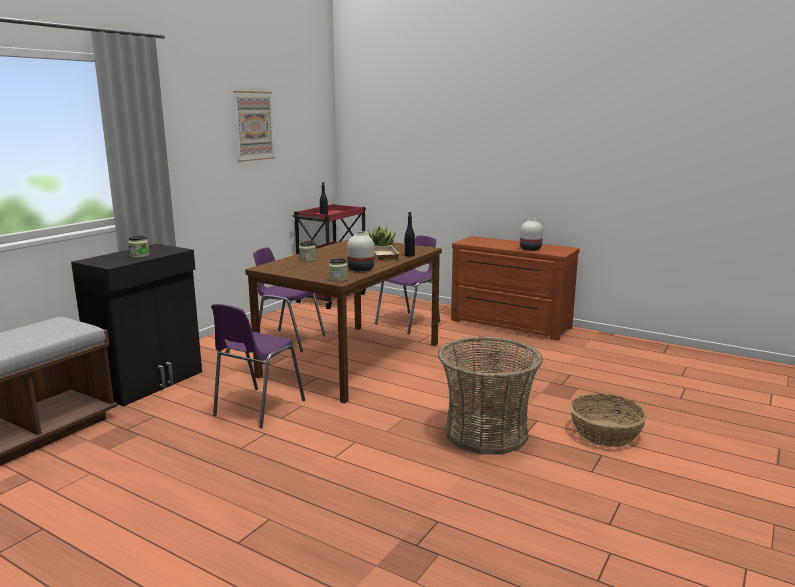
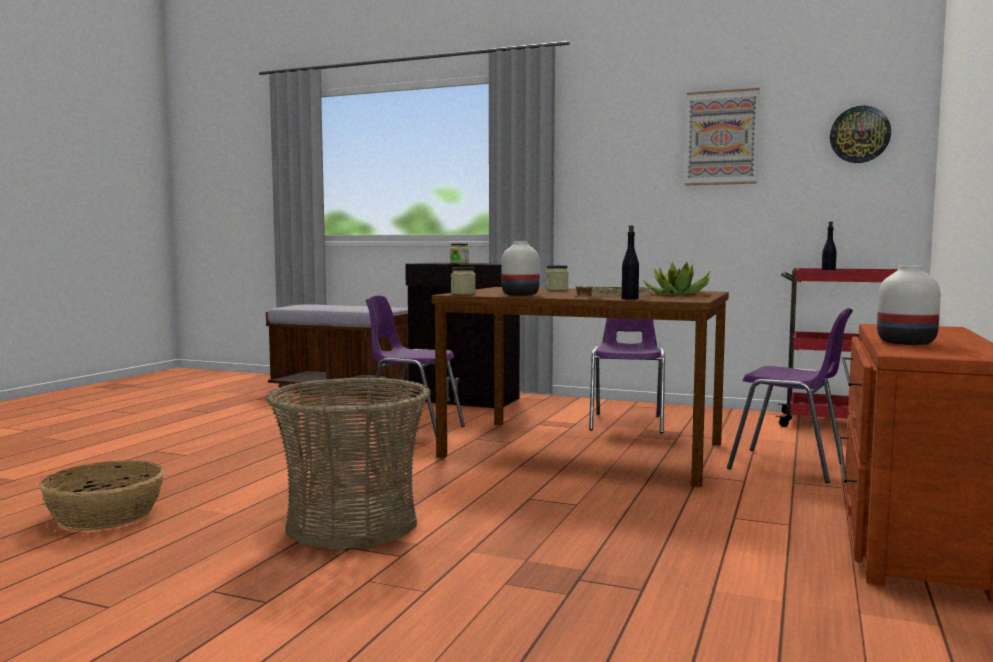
camera: 80 degrees right, 10 degrees down
basket [570,394,647,447] -> basket moved to [39,461,165,530]
none -> wall clock [830,106,891,163]

